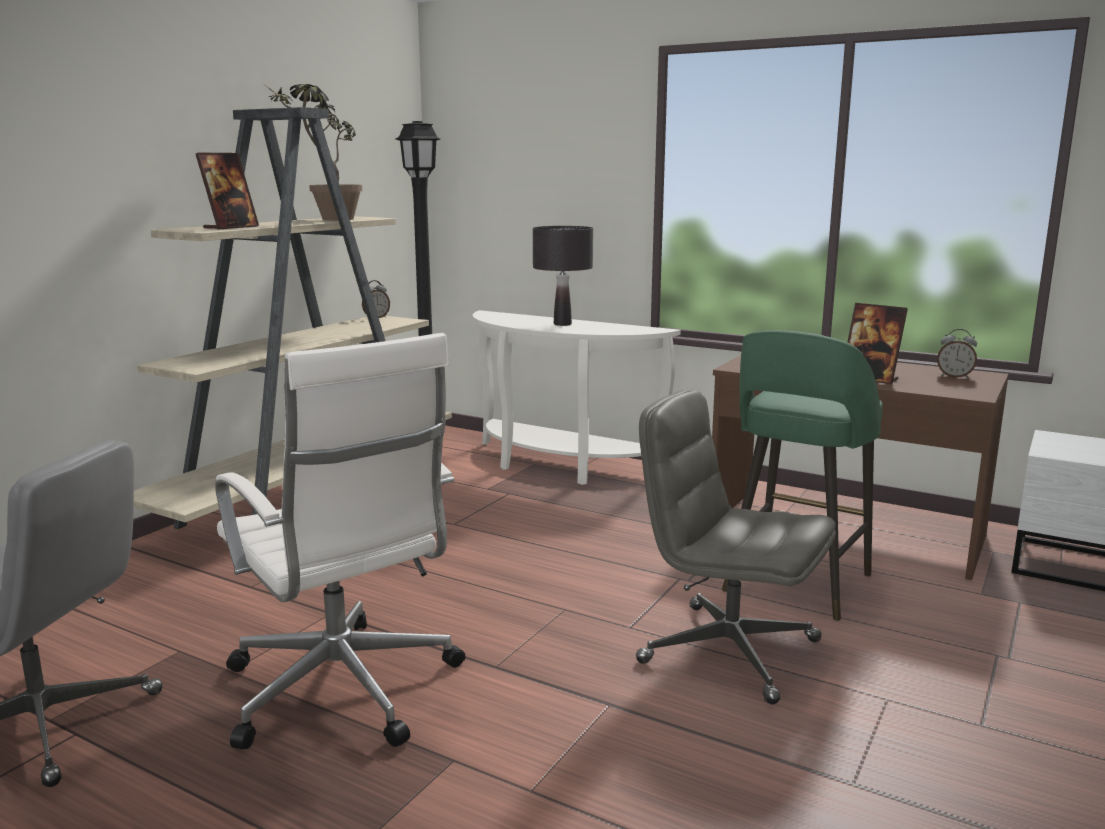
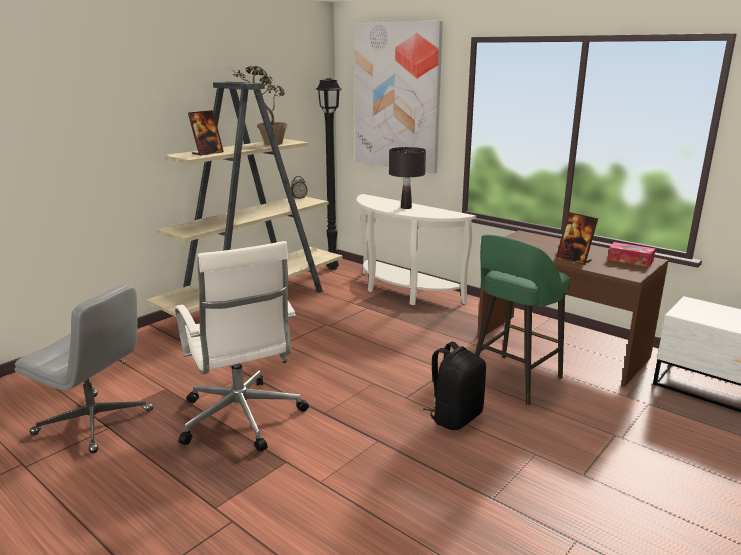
camera: 10 degrees right, 5 degrees up
grey office chair [636,390,836,704] -> black backpack [423,342,486,430]
alarm clock [937,329,977,378] -> tissue box [608,242,655,267]
none -> picture [354,20,443,174]

